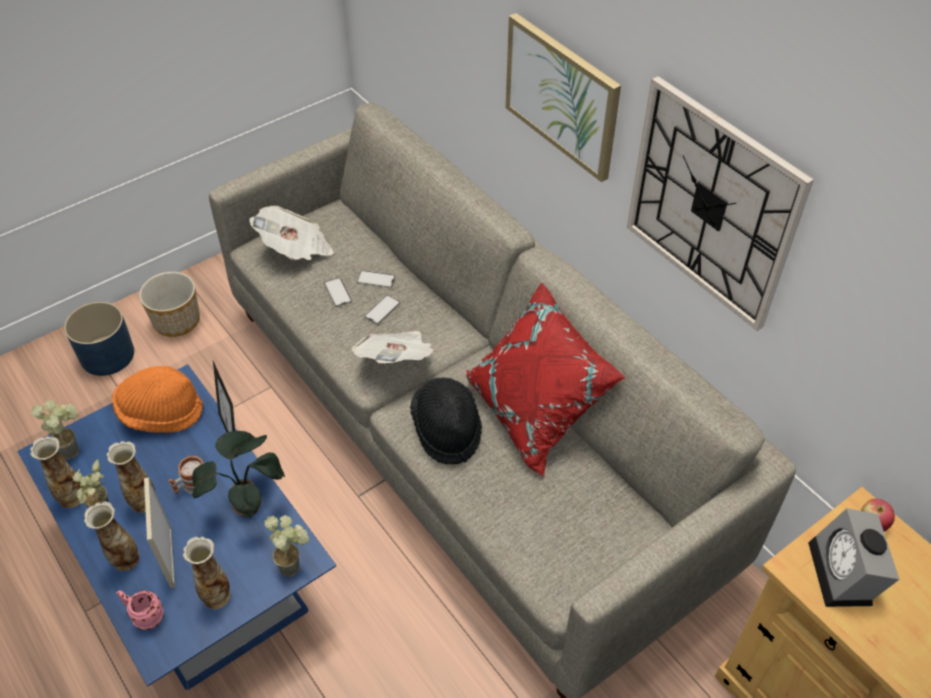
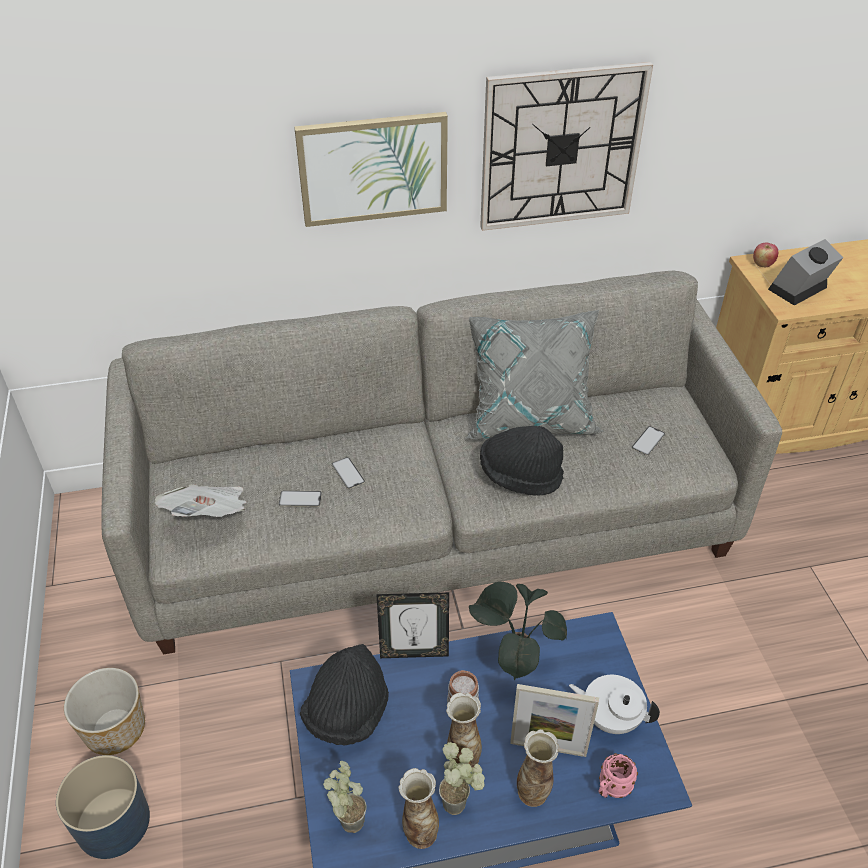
camera: 65 degrees left, 5 degrees down
orange hat [112,366,203,433] -> black hat [300,644,389,746]
vase [183,537,230,609] -> white teapot [569,675,660,734]
potted plant [264,515,309,577] -> none
newspaper [352,331,435,363] -> none
phone [357,270,396,288] -> phone moved to [632,426,665,456]
red pillow [466,283,626,477] -> grey pillow [465,310,604,440]
alarm clock [808,508,900,607] -> alarm clock turned 120 degrees clockwise [768,239,843,306]

